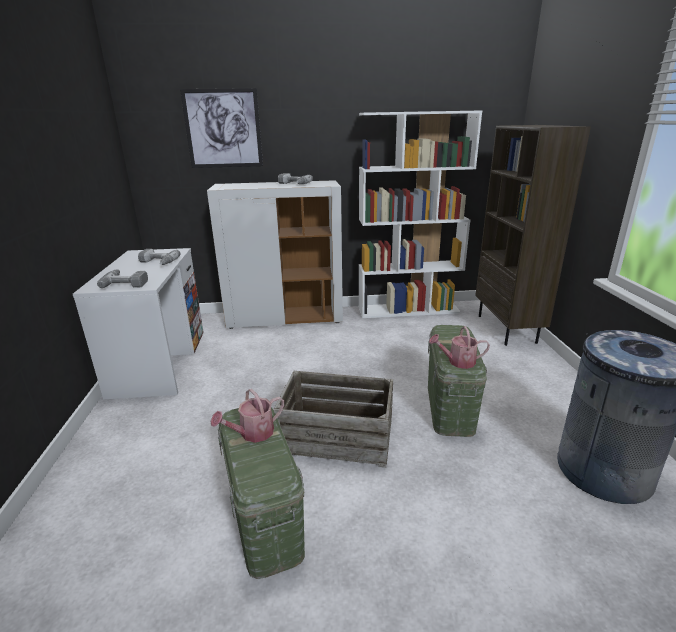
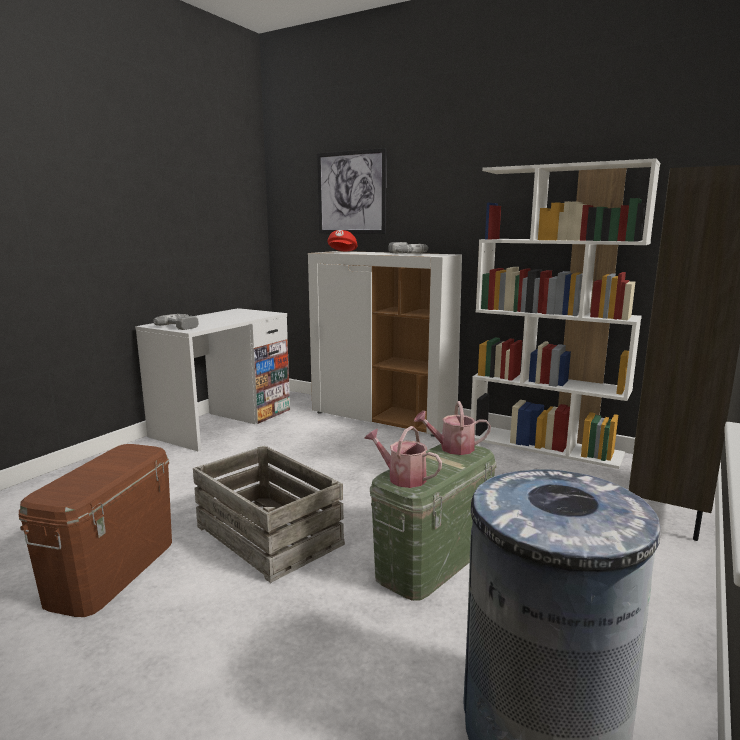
camera: 35 degrees right, 10 degrees down
power drill [138,249,181,265] -> none
watering can [211,389,284,443] -> watering can moved to [414,401,491,455]
green storage box [218,408,305,579] -> brown storage box [19,444,172,617]
none -> red cap [327,230,357,252]

